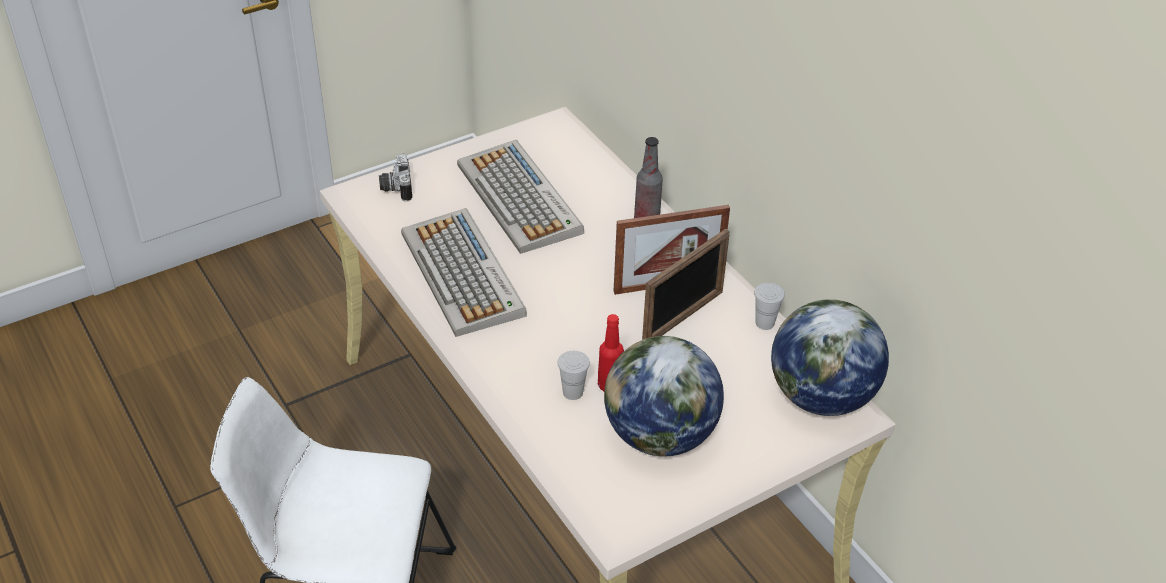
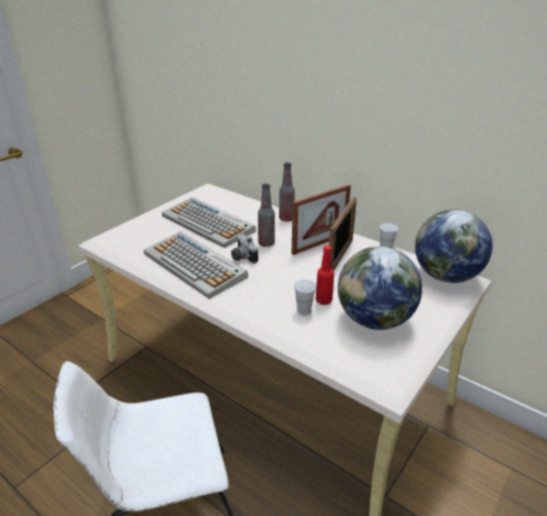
camera: 20 degrees left, 10 degrees down
camera [379,154,412,201] -> camera moved to [231,234,258,264]
none -> bottle [258,184,275,247]

